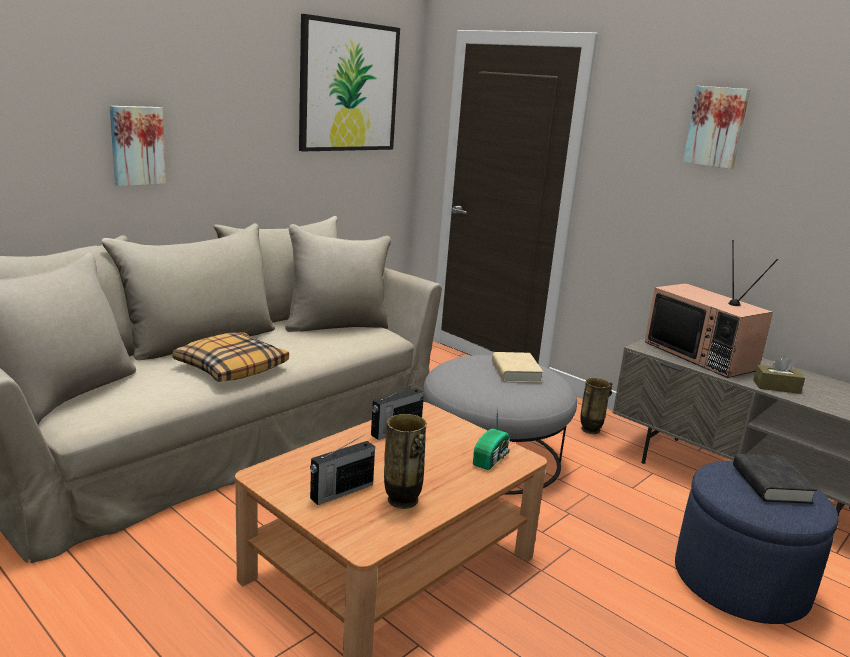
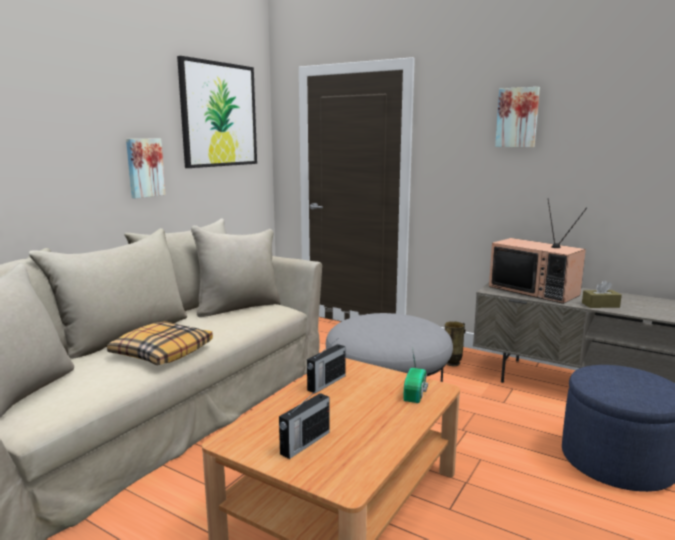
camera: 10 degrees left, 5 degrees down
picture [110,106,166,186] -> picture moved to [126,139,166,198]
vase [384,414,427,509] -> none
beige book [492,352,543,383] -> none
black book [733,454,817,504] -> none

